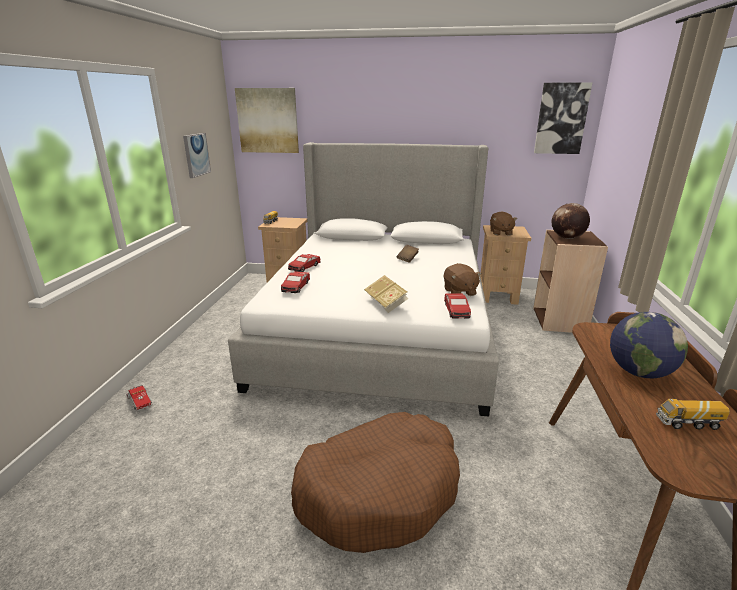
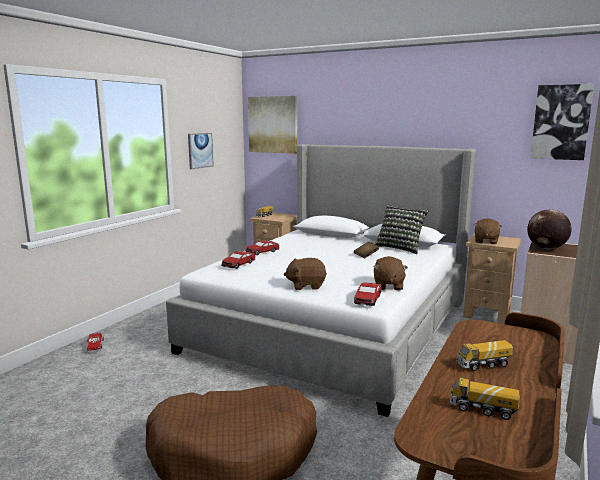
camera: 20 degrees right, 10 degrees down
book [364,275,409,313] -> brown plush toy [284,258,327,290]
globe [610,312,688,378] -> toy truck [456,340,513,371]
none -> pillow [375,205,429,254]

